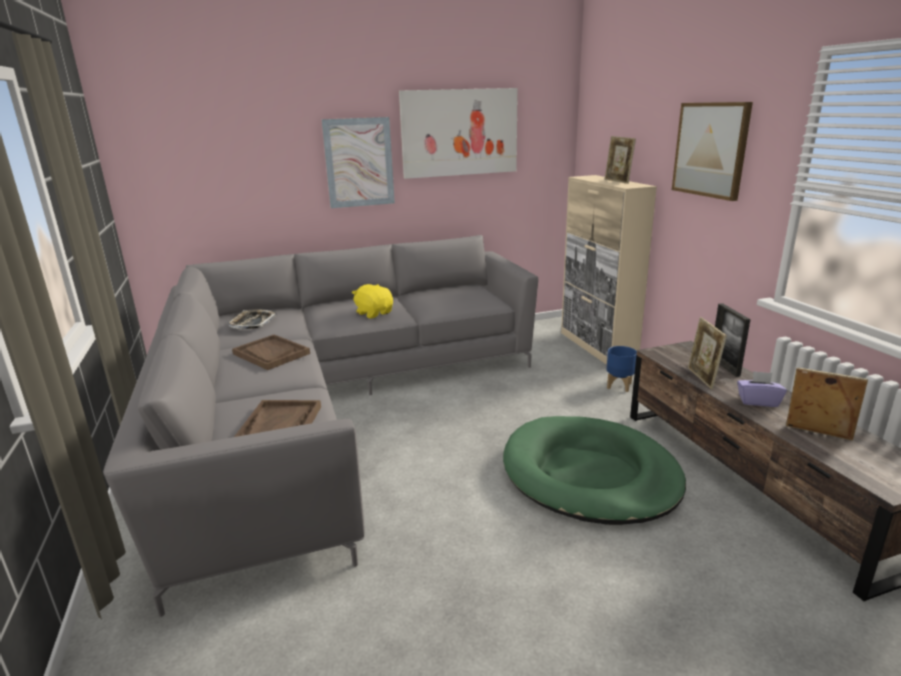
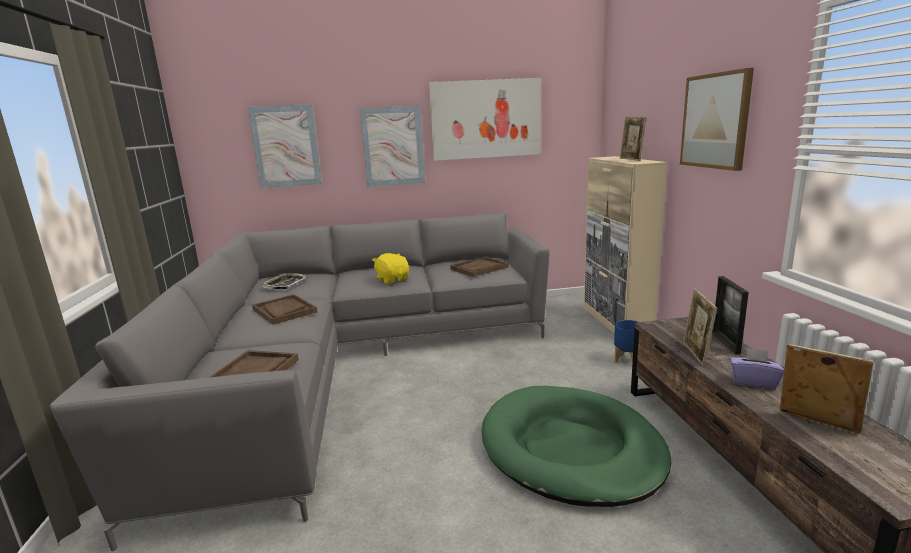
camera: 10 degrees right, 5 degrees down
none -> picture [248,104,322,188]
none -> brown tray [450,257,509,277]

